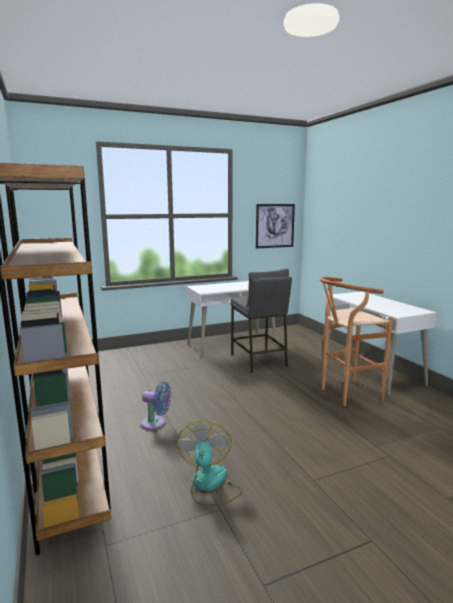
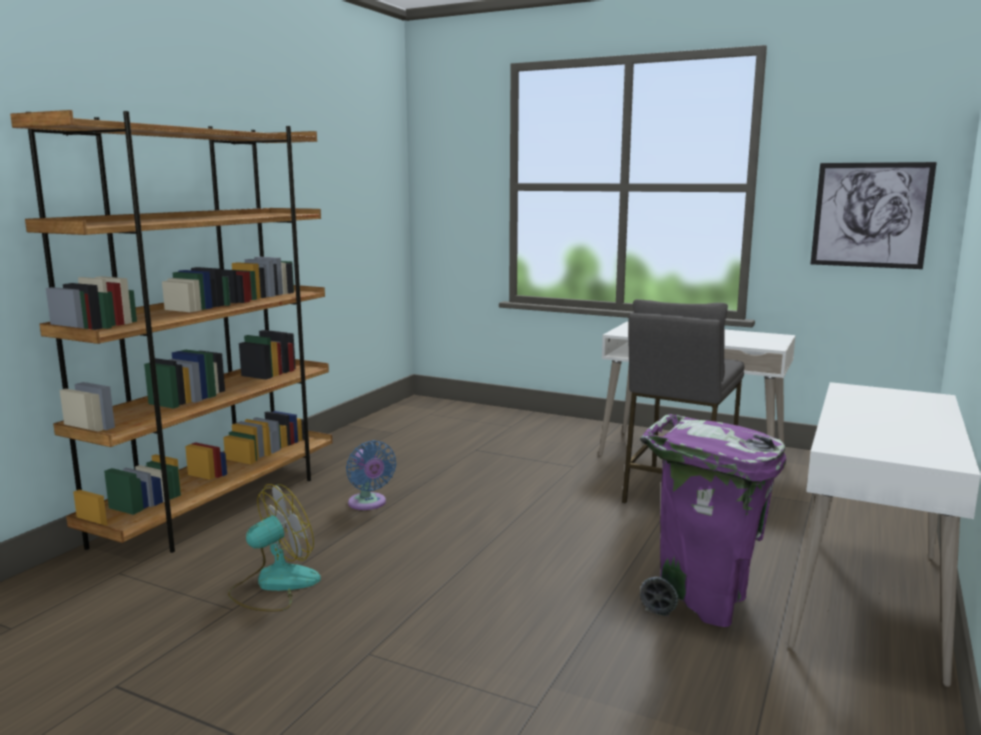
camera: 50 degrees right, 0 degrees up
brown stool [320,277,393,406] -> purple trash can [640,414,786,627]

